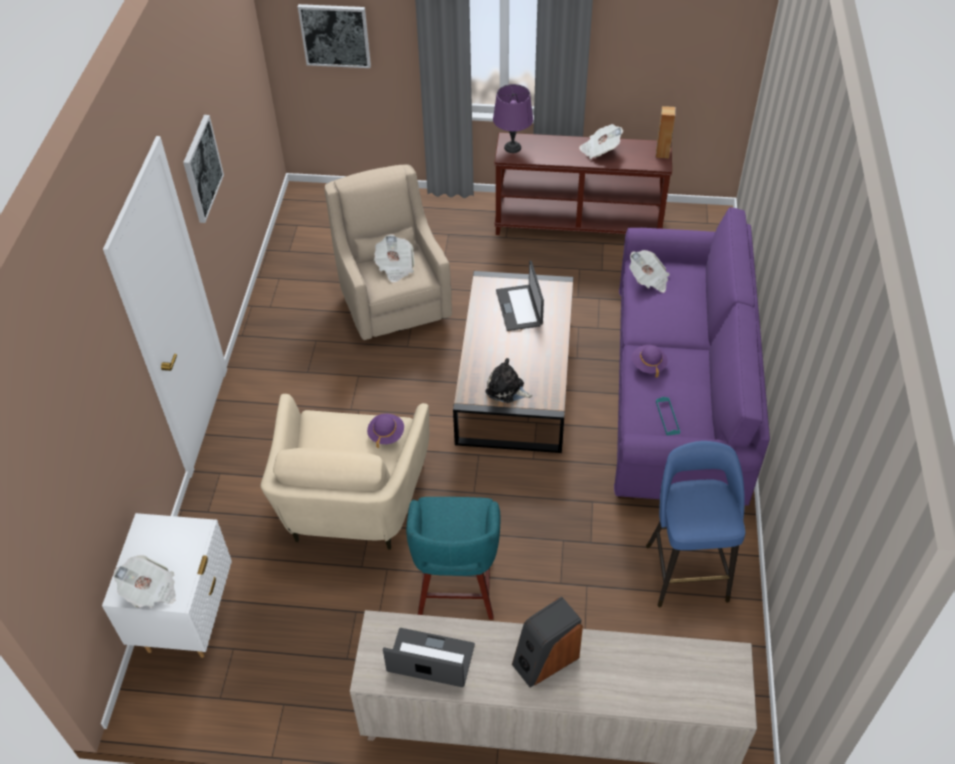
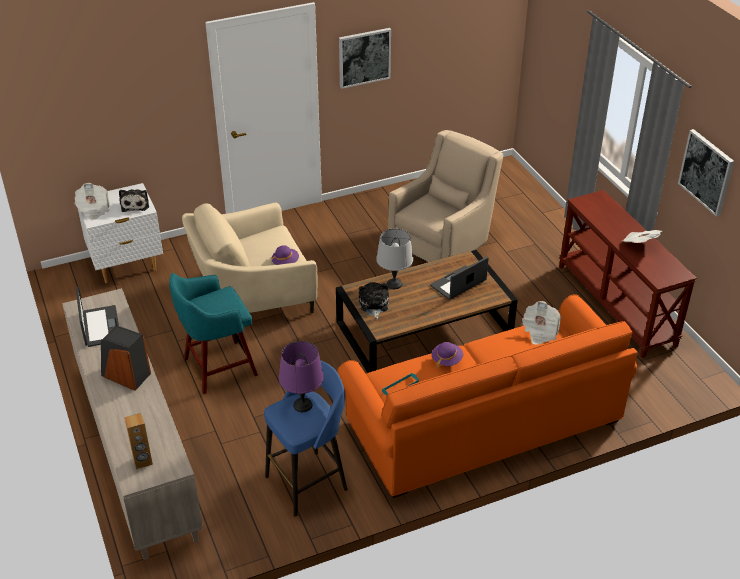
camera: 60 degrees right, 10 degrees down
picture [298,4,371,68] -> picture moved to [678,129,734,217]
newspaper [374,234,414,283] -> none
purple table lamp [493,84,533,153] -> purple table lamp moved to [279,341,324,412]
purple sofa [614,207,770,506] -> orange sofa [337,294,637,498]
brown speaker [656,106,675,159] -> brown speaker moved to [124,413,153,469]
none -> plush toy [119,189,149,212]
none -> grey table lamp [376,228,413,289]

